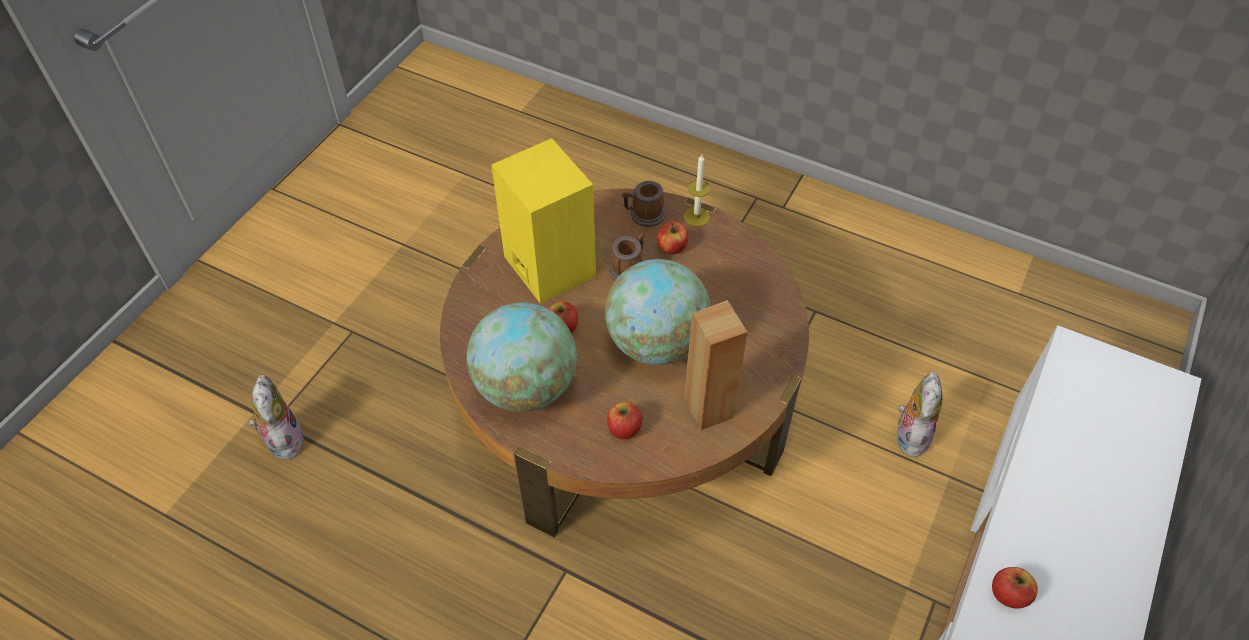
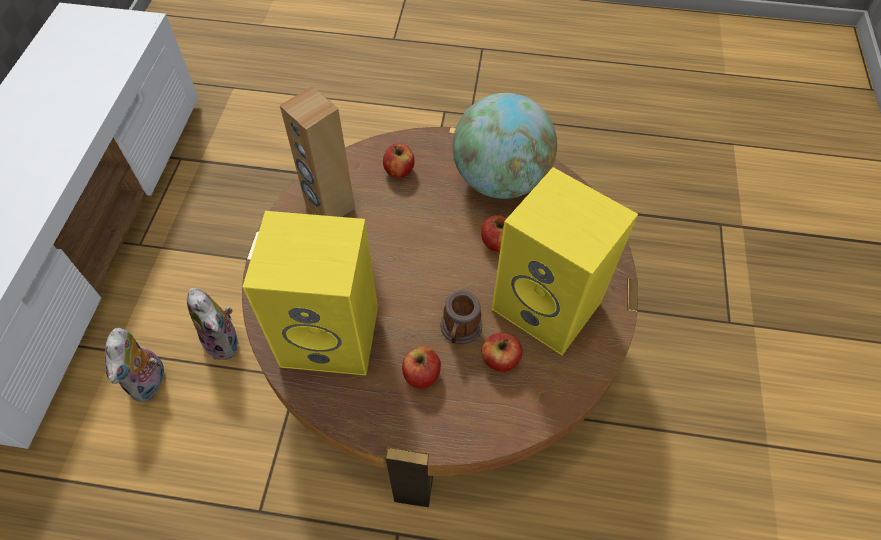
camera: 160 degrees right, 5 degrees up
plush toy [249,374,305,460] -> plush toy moved to [187,288,238,360]
globe [605,259,711,365] -> none
mug [622,181,665,227] -> none
candle [684,154,711,227] -> none
apple [992,567,1038,609] -> apple moved to [482,333,522,372]
none -> yellow speaker [242,211,378,376]

